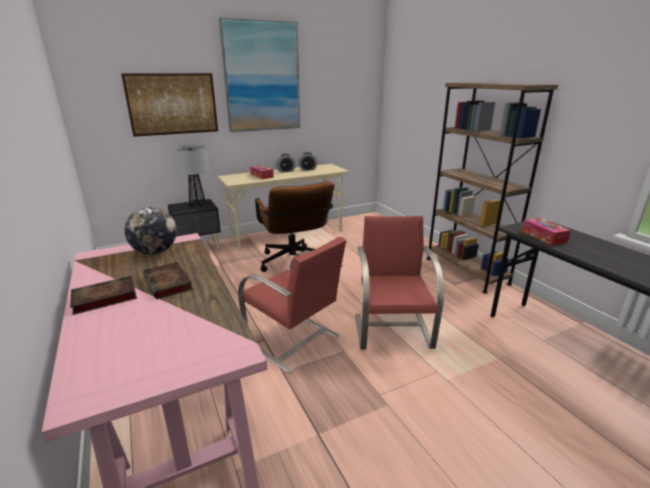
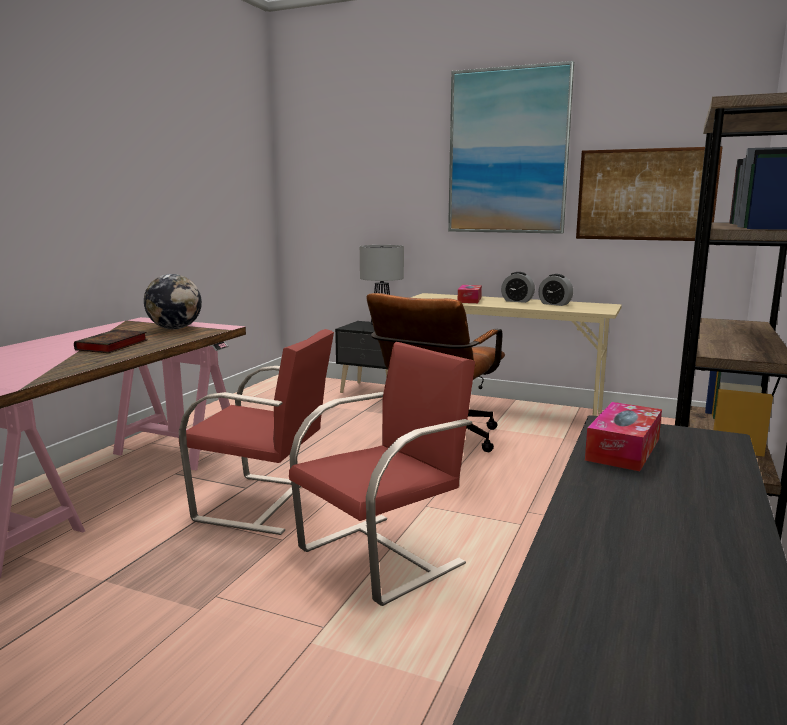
camera: 50 degrees right, 10 degrees down
book [70,276,137,315] -> none
picture [121,73,218,137] -> picture moved to [576,146,723,241]
red chair [238,237,346,374] -> red chair turned 75 degrees counterclockwise [179,329,334,535]

